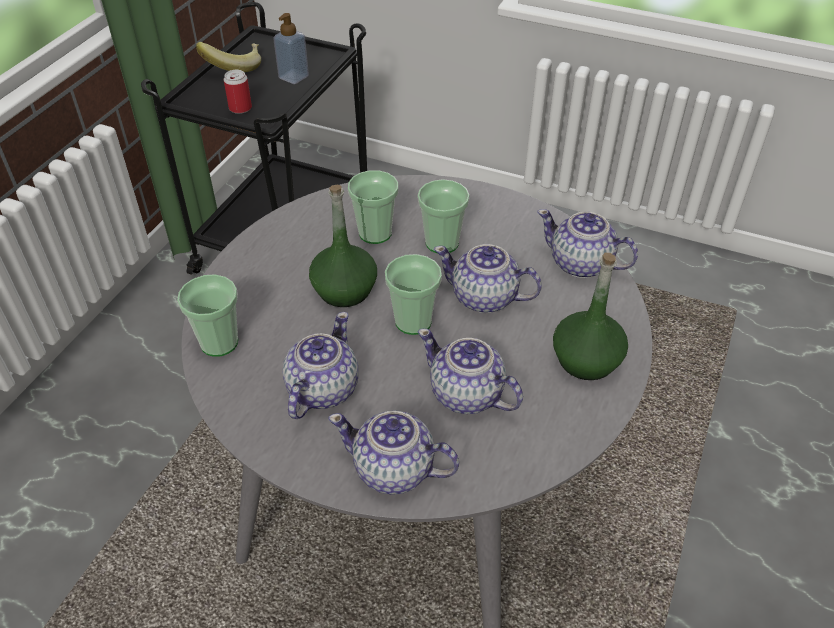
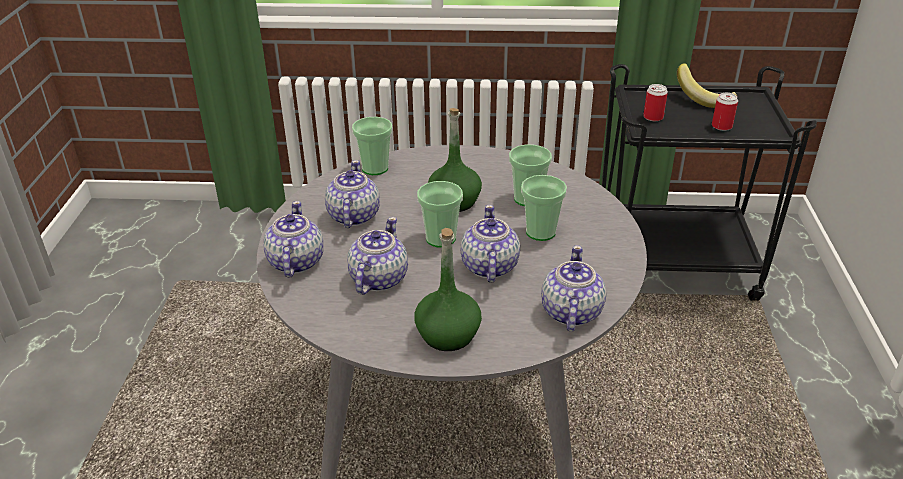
camera: 70 degrees right, 10 degrees down
soap dispenser [273,13,309,84] -> can [712,93,738,131]
teapot [283,312,358,419] -> teapot turned 90 degrees counterclockwise [325,160,380,228]

